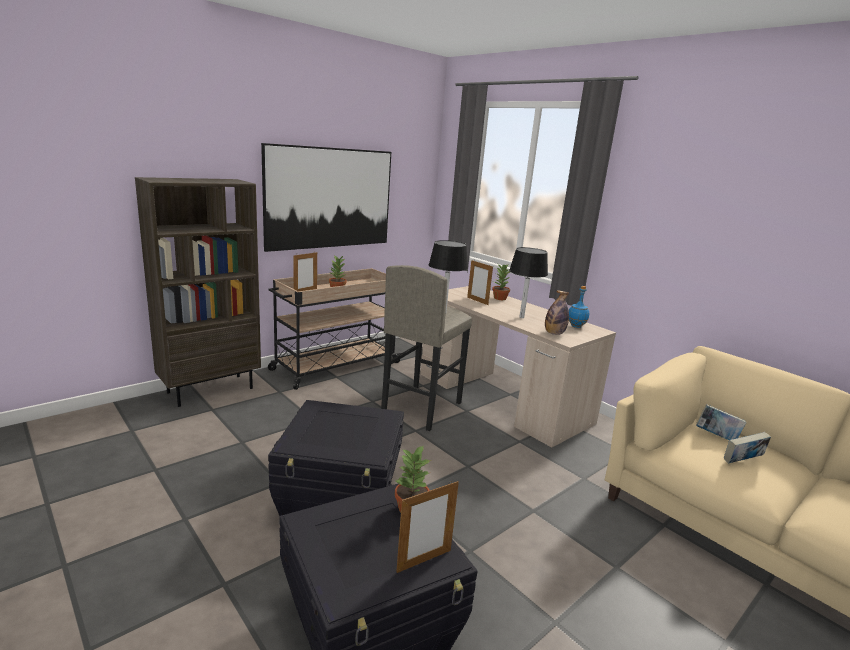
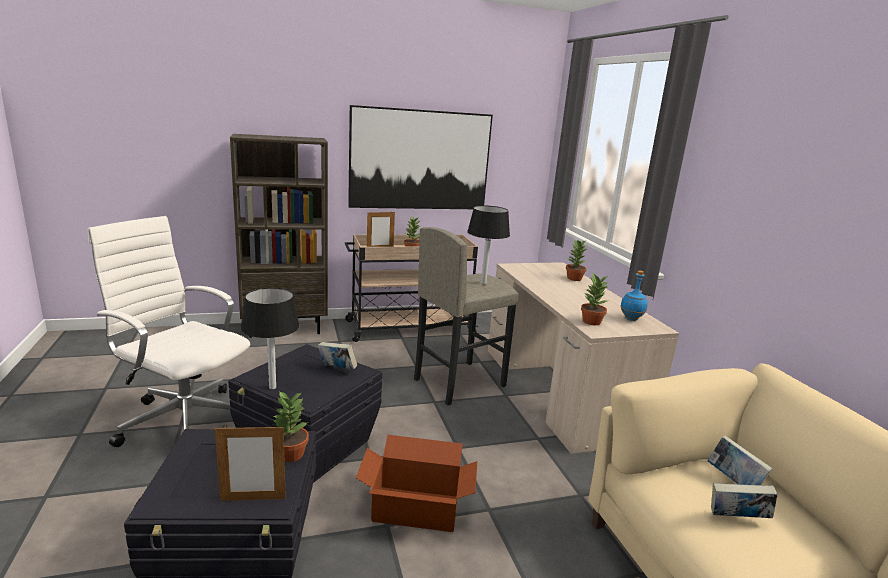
camera: 25 degrees right, 0 degrees up
picture frame [467,260,493,305] -> none
black table lamp [509,247,548,318] -> black table lamp moved to [241,288,300,389]
bottle [545,290,569,335] -> potted plant [581,272,608,325]
none -> white office chair [88,216,250,447]
none -> book [318,342,357,369]
none -> cardboard box [356,435,477,532]

